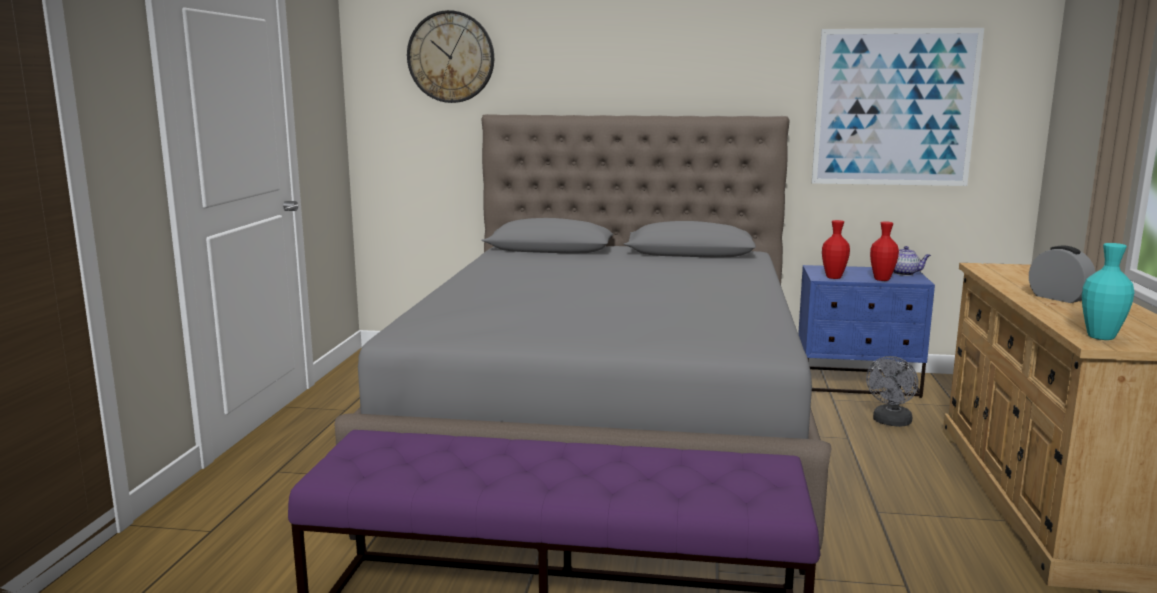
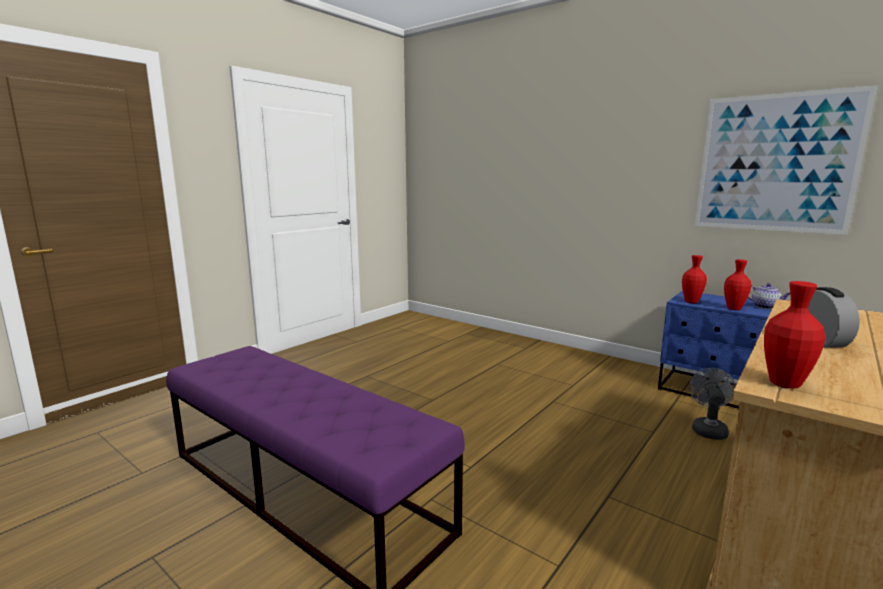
camera: 30 degrees right, 0 degrees up
grey bed [334,114,832,575] -> none
wall clock [407,10,494,103] -> none
grey fan [866,356,918,427] -> grey fan turned 135 degrees clockwise [689,368,736,440]
turquoise vase [1082,243,1134,340] -> red vase [764,281,825,389]

